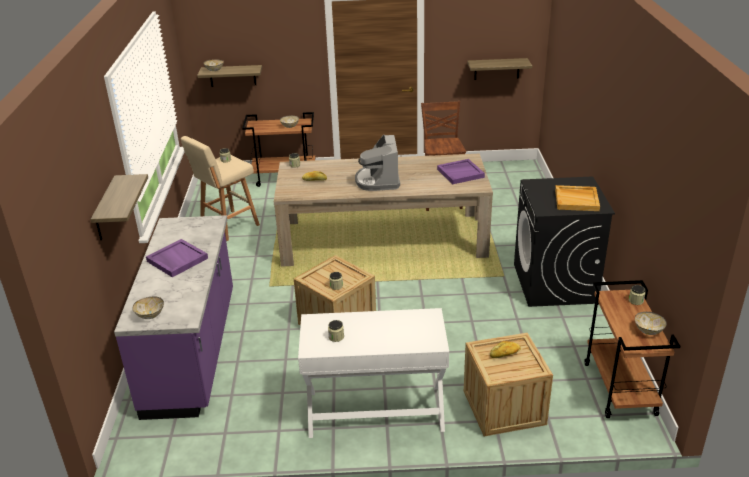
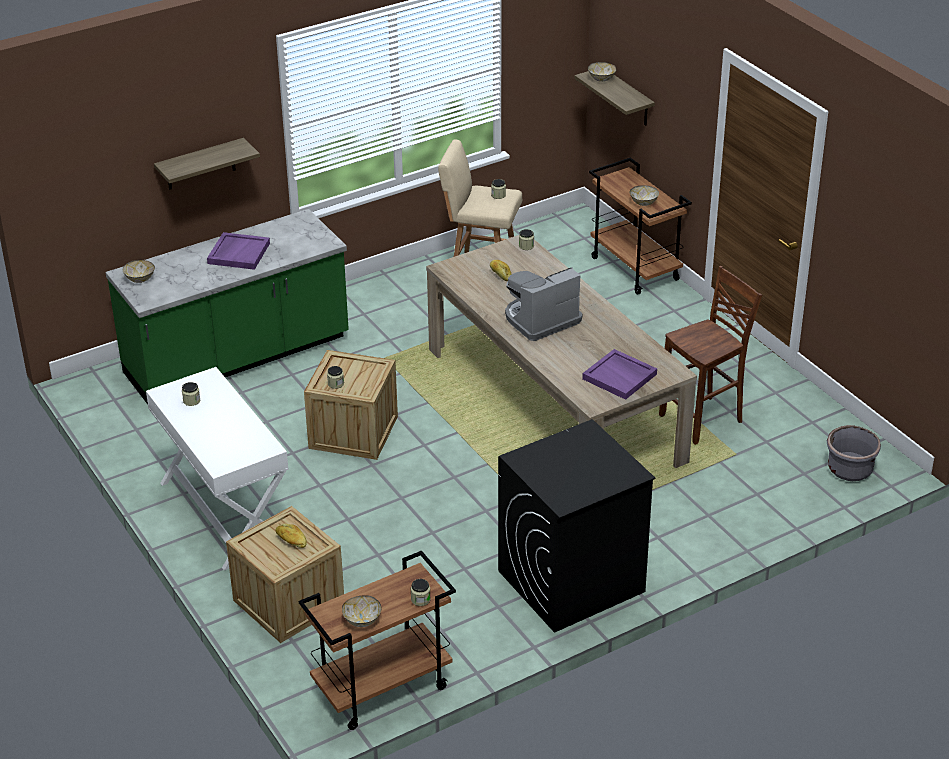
camera: 60 degrees right, 5 degrees up
purple counter [114,215,233,420] -> green counter [105,209,349,404]
shelf [467,58,532,80] -> none
beige tray [555,185,600,211] -> none
none -> grey planter [827,425,881,481]

